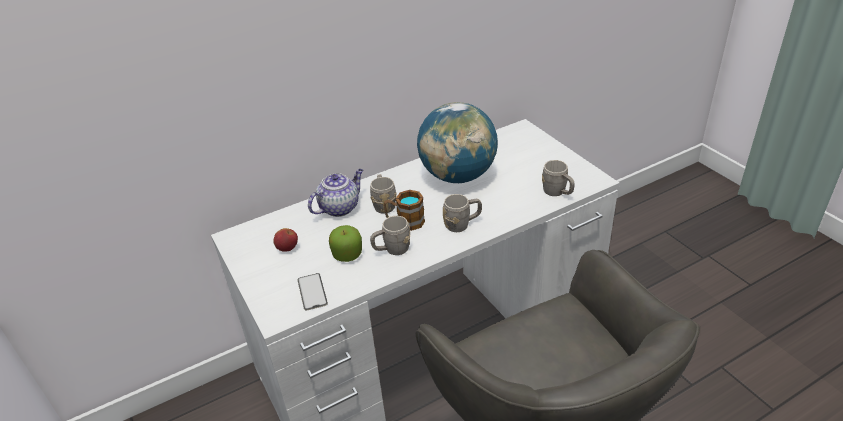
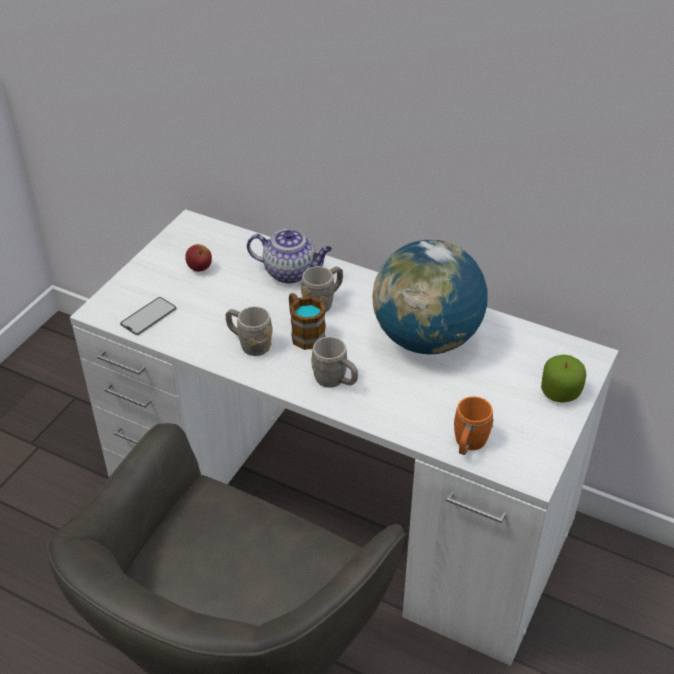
camera: 55 degrees right, 5 degrees up
apple [329,225,362,262] -> apple moved to [541,355,586,403]
grey mug [542,160,575,196] -> orange mug [454,396,494,455]

